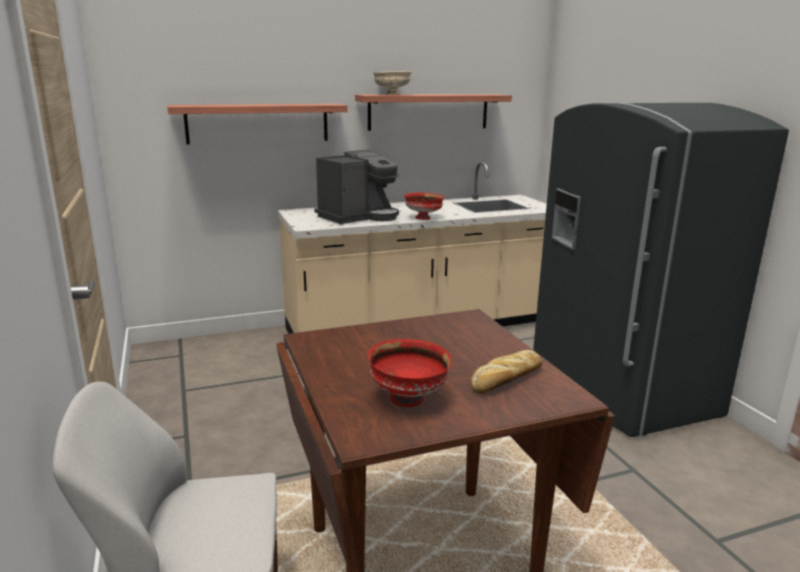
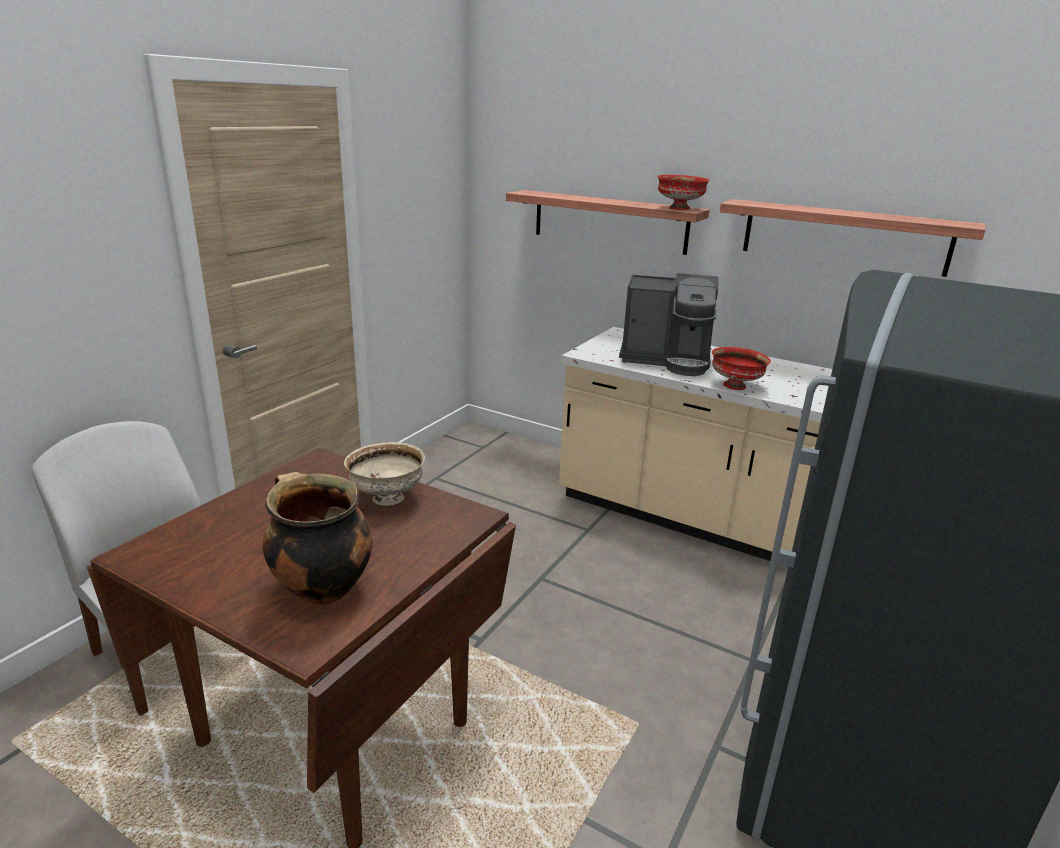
camera: 50 degrees right, 5 degrees up
red bowl [367,339,452,407] -> red bowl moved to [657,175,709,210]
beige bowl [373,71,412,95] -> beige bowl moved to [344,442,425,506]
bread [471,350,542,394] -> cooking pot [263,472,373,605]

